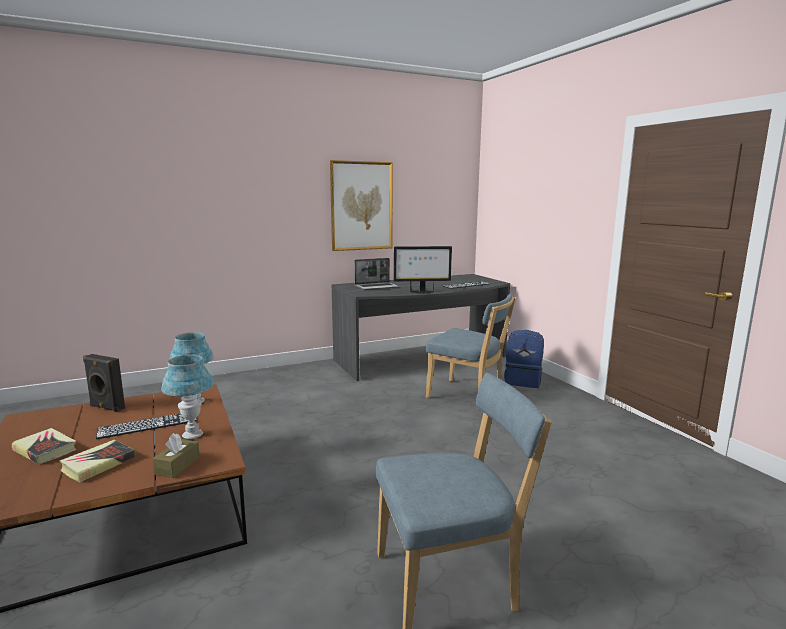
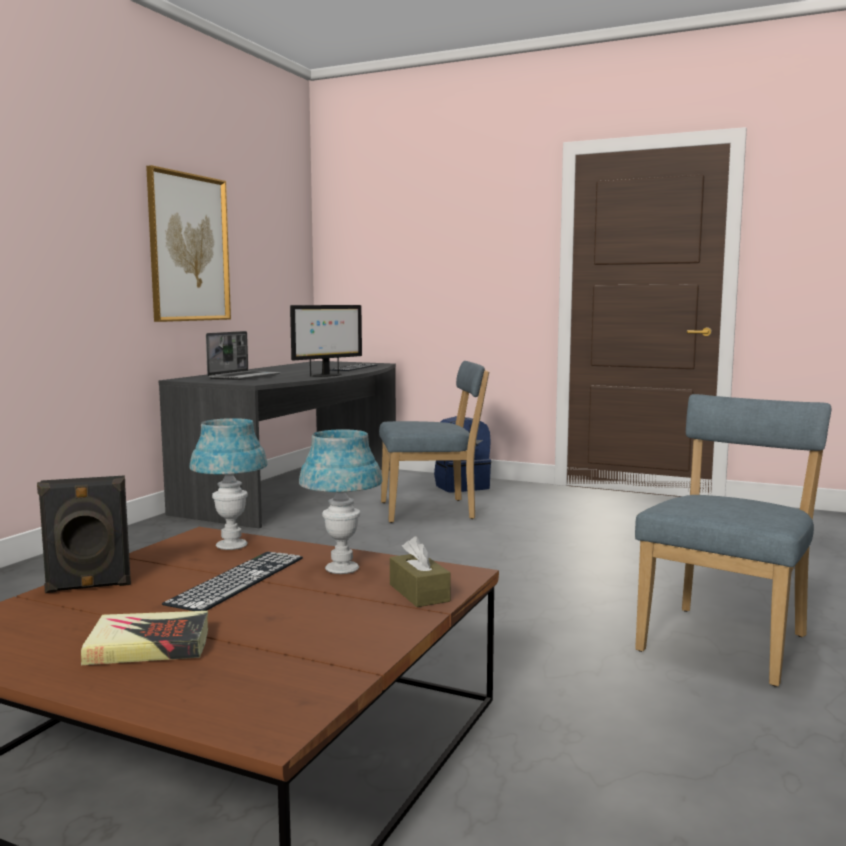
camera: 40 degrees left, 5 degrees down
book [60,440,136,483] -> none

